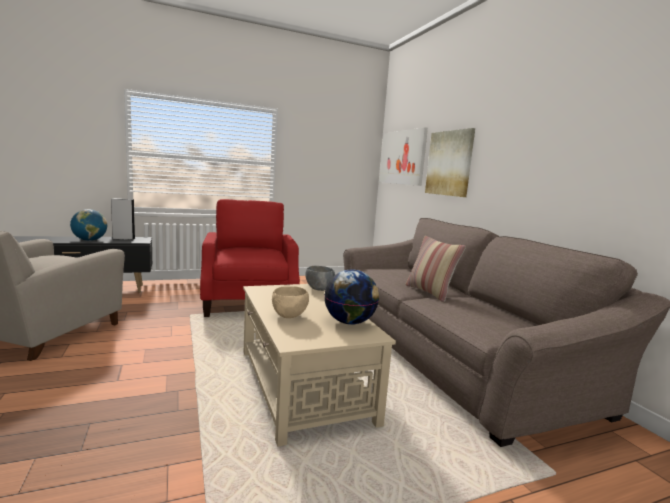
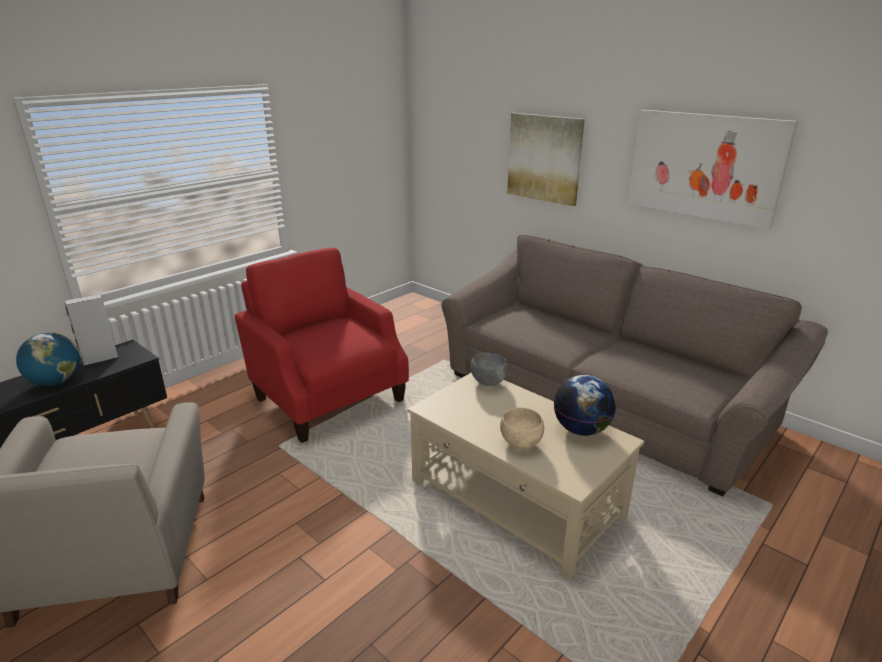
camera: 25 degrees left, 15 degrees up
picture [379,127,428,186] -> picture moved to [627,110,798,229]
pillow [405,236,466,302] -> none

